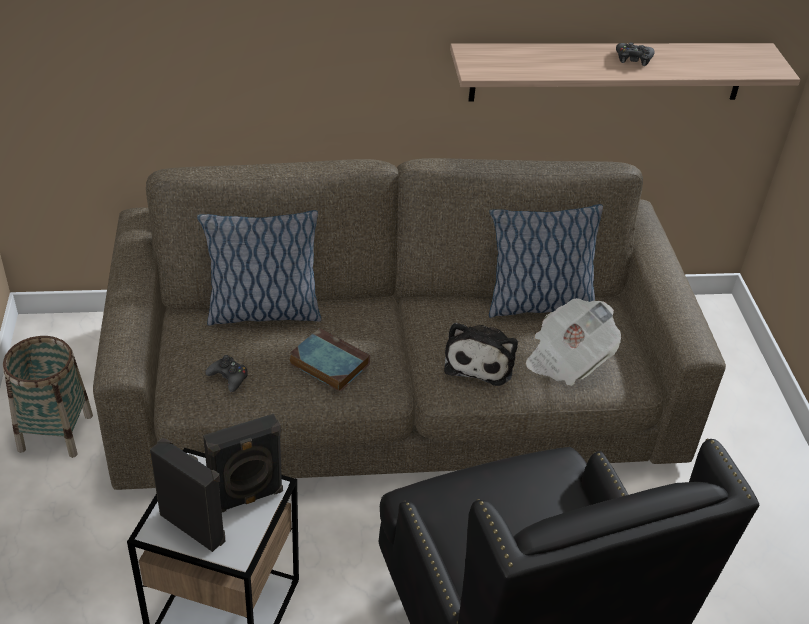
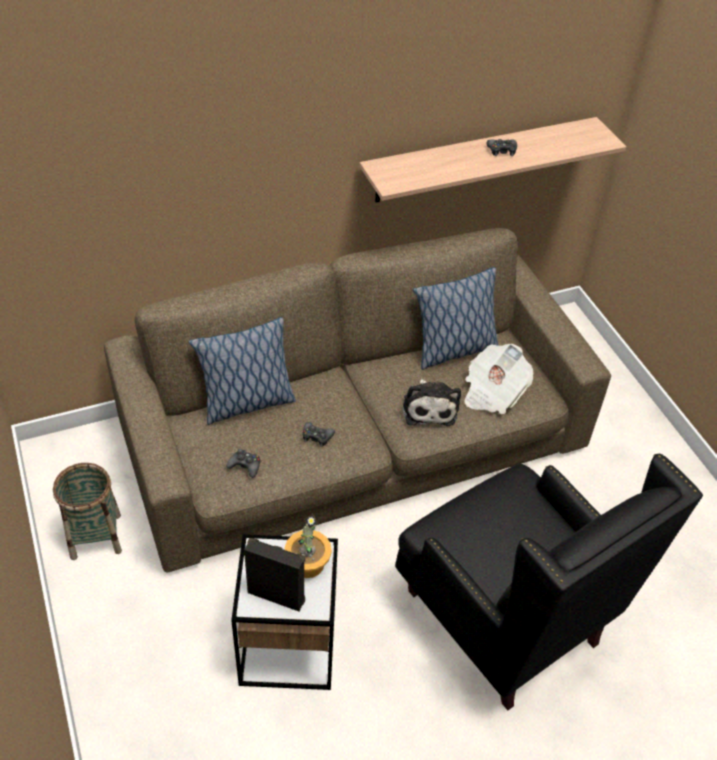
camera: 15 degrees left, 5 degrees up
black speaker [203,414,283,512] -> potted plant [284,514,332,578]
book [289,328,370,392] -> black game controller [303,422,335,447]

